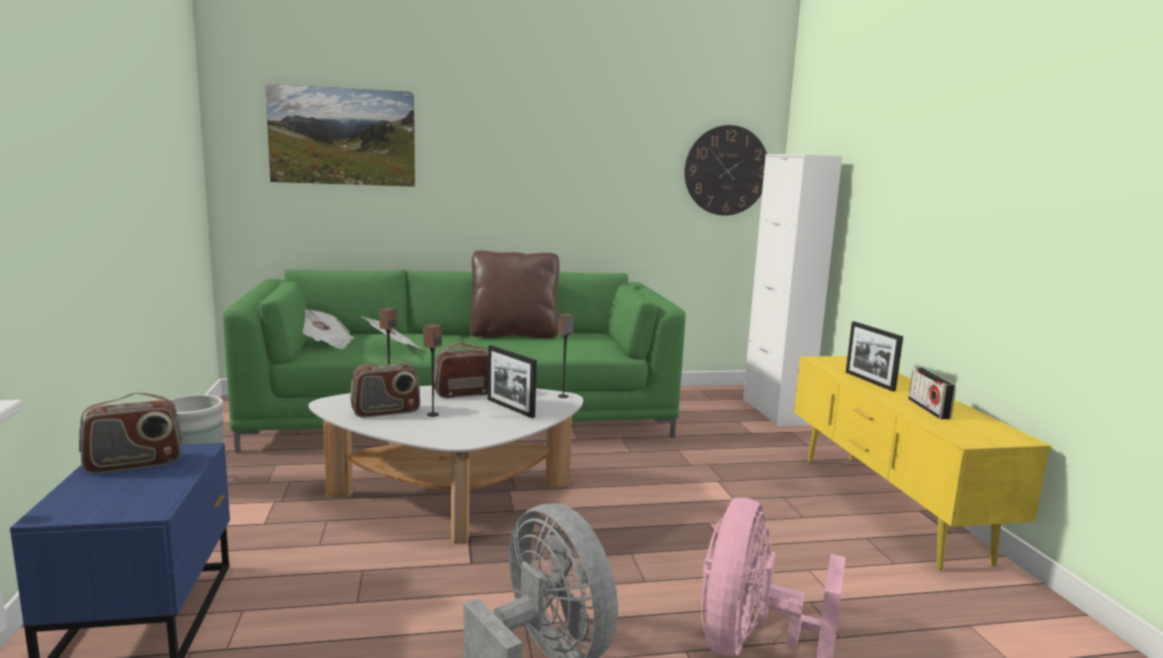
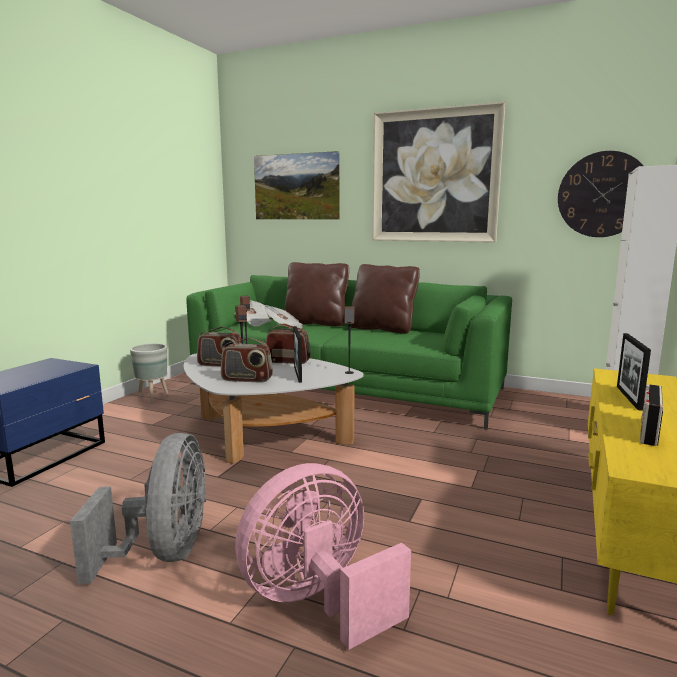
camera: 35 degrees right, 0 degrees up
radio [79,393,183,474] -> radio moved to [221,338,273,383]
none -> brown pillow [285,262,349,326]
none -> picture [372,102,505,243]

